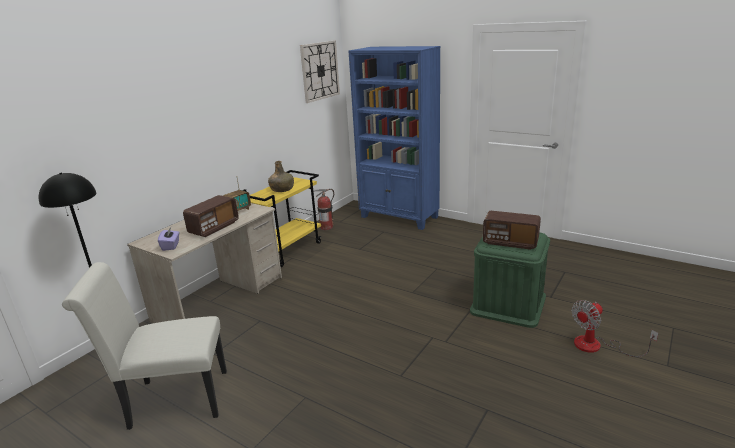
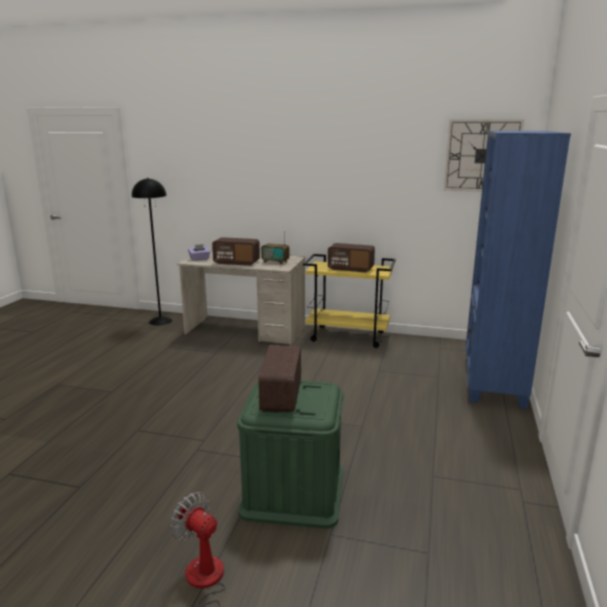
camera: 70 degrees right, 5 degrees down
white chair [62,262,227,430] -> none
green bottle [268,161,294,192] -> radio [328,243,375,273]
fire extinguisher [313,189,334,230] -> none

